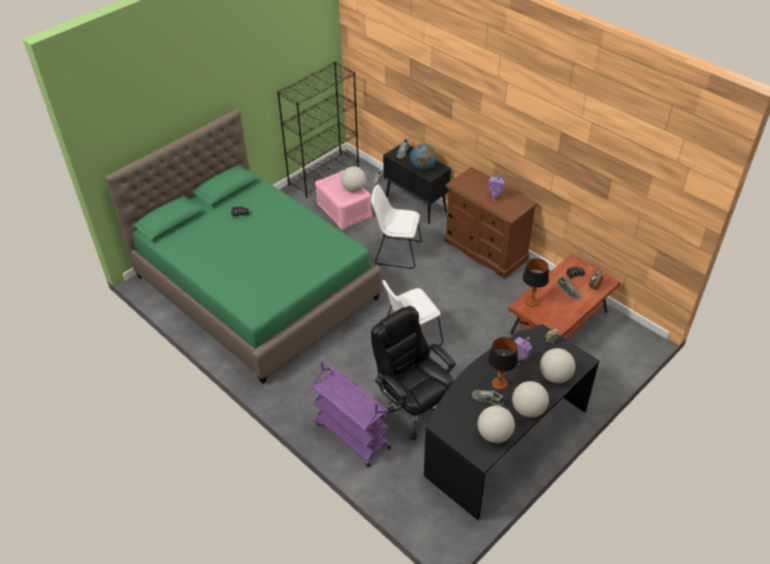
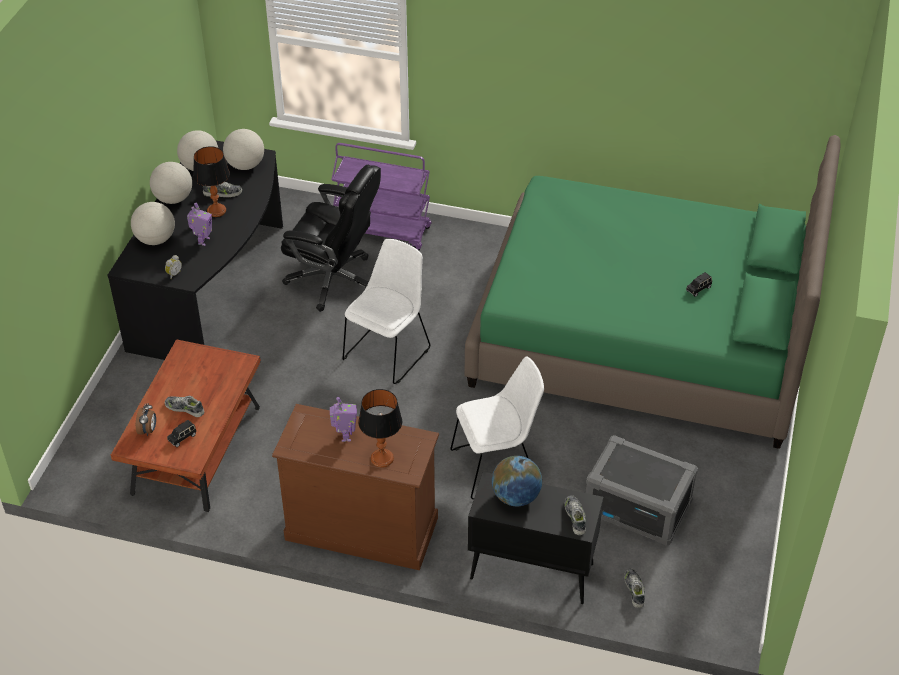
camera: 150 degrees right, 0 degrees up
black bookcase [277,62,359,198] -> none
pink storage box [315,170,372,230] -> grey storage box [586,435,698,546]
globe [341,166,366,192] -> globe moved to [223,129,264,170]
table lamp [523,259,549,307] -> table lamp moved to [358,389,402,468]

